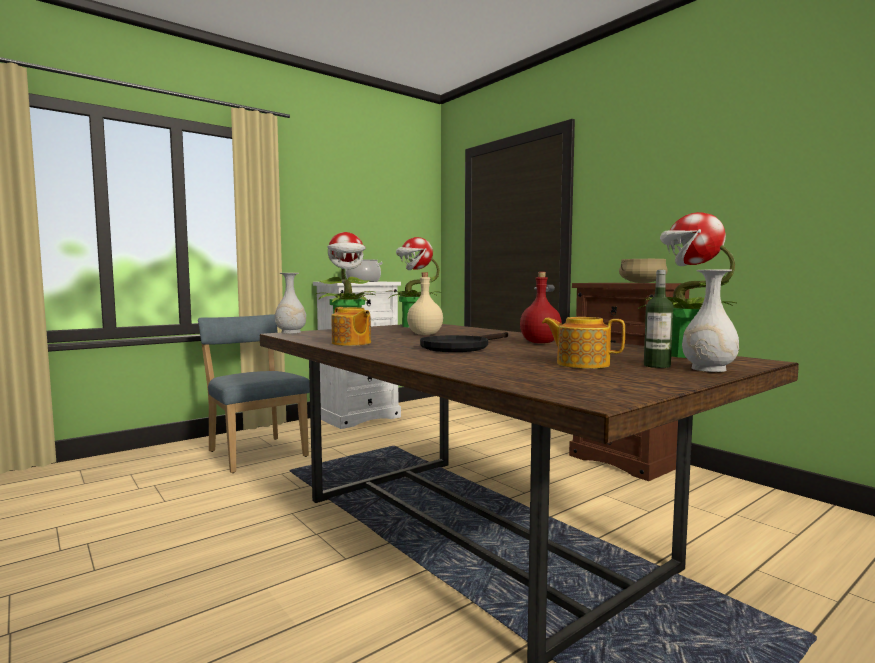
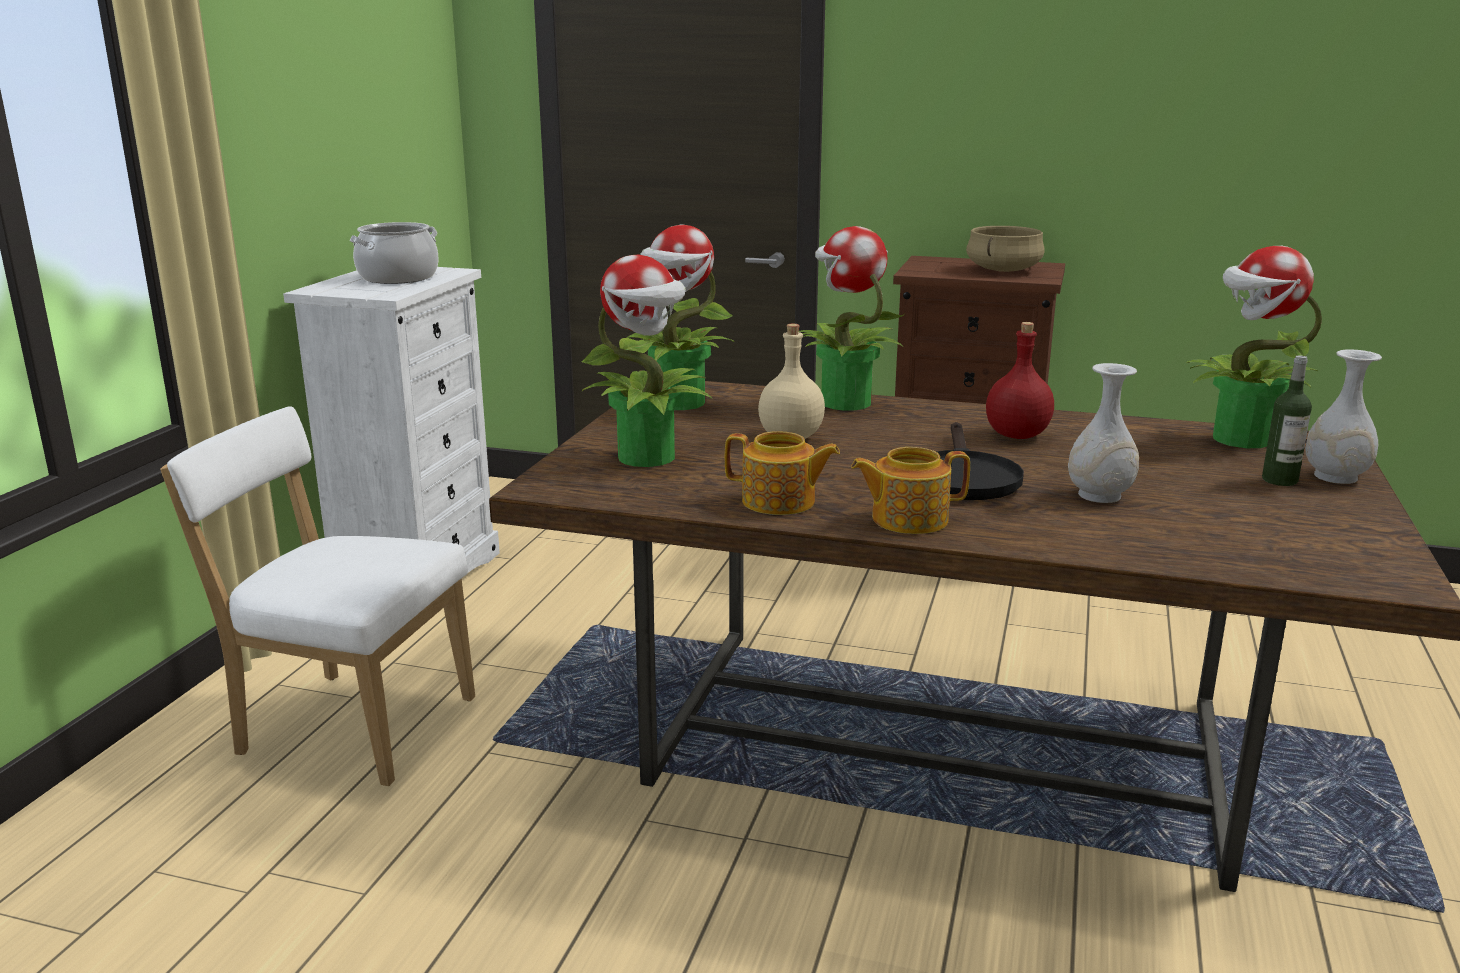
camera: 35 degrees left, 15 degrees up
blue chair [198,314,310,473] -> white chair [160,406,475,786]
white vase [275,273,306,334] -> white vase moved to [1068,363,1139,503]
teapot [542,317,625,369] -> teapot moved to [851,447,970,534]
none -> potted plant [799,226,906,411]

